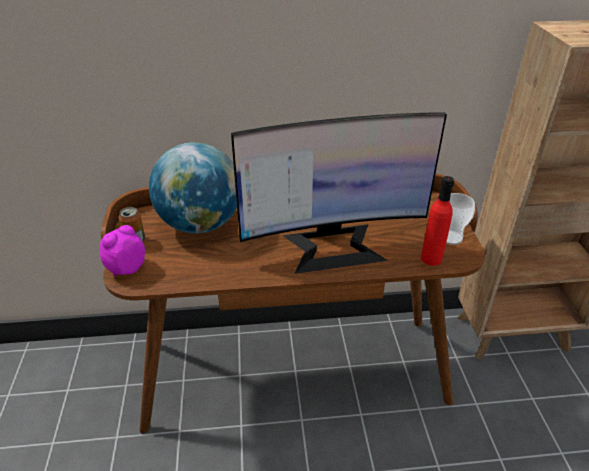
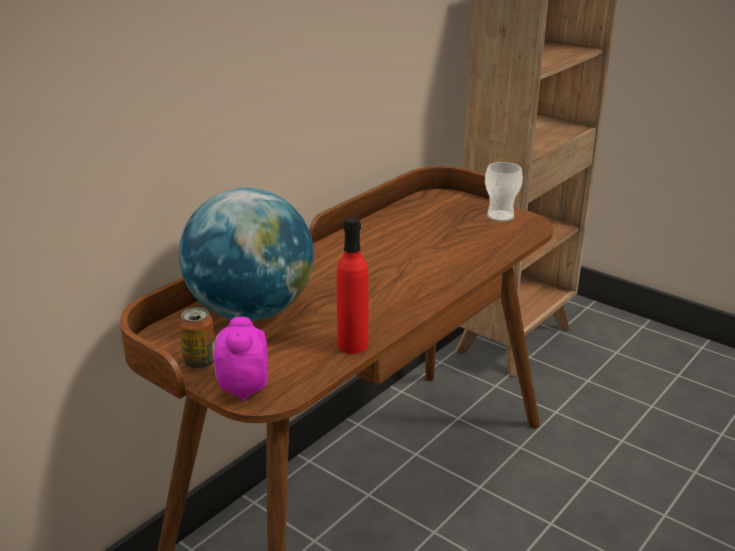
camera: 45 degrees left, 10 degrees down
monitor [231,113,447,274] -> none
red bottle [421,176,454,266] -> red bottle moved to [337,217,368,354]

